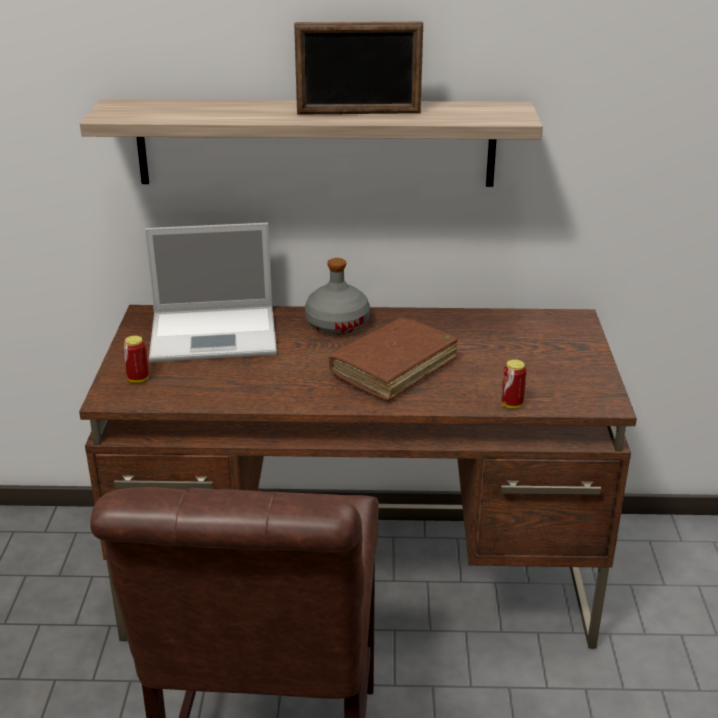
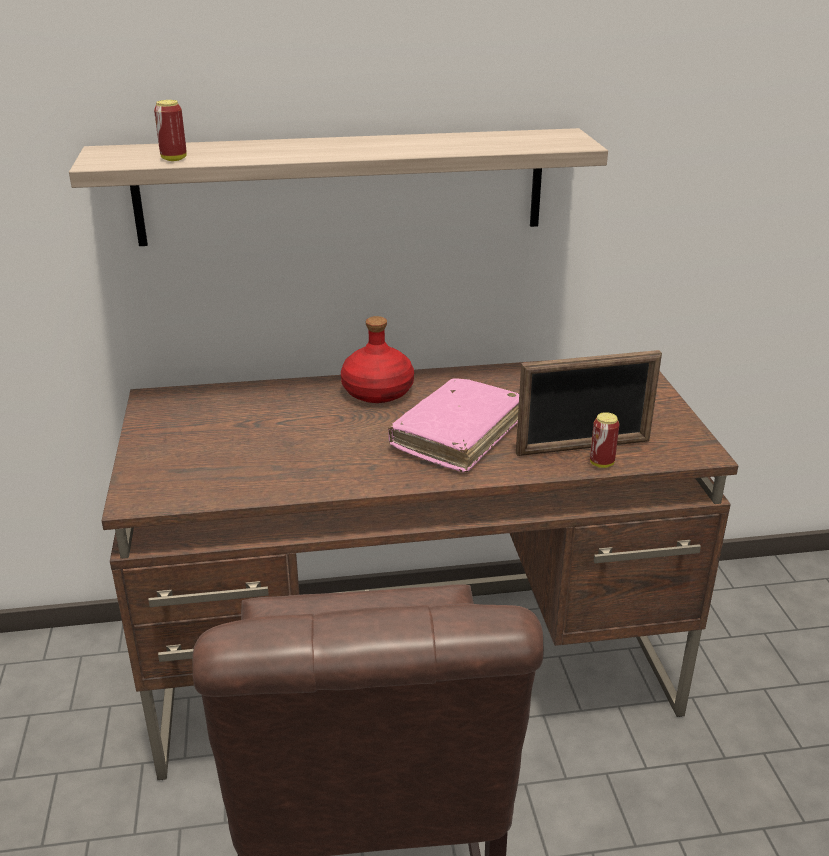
camera: 10 degrees left, 0 degrees up
can [123,336,149,383] -> can moved to [154,100,187,161]
laptop [145,223,277,362] -> none
picture frame [294,22,423,115] -> picture frame moved to [516,350,662,456]
grey bottle [305,258,370,335] -> red bottle [341,316,414,403]
brown book [329,318,458,401] -> pink book [388,379,519,472]

